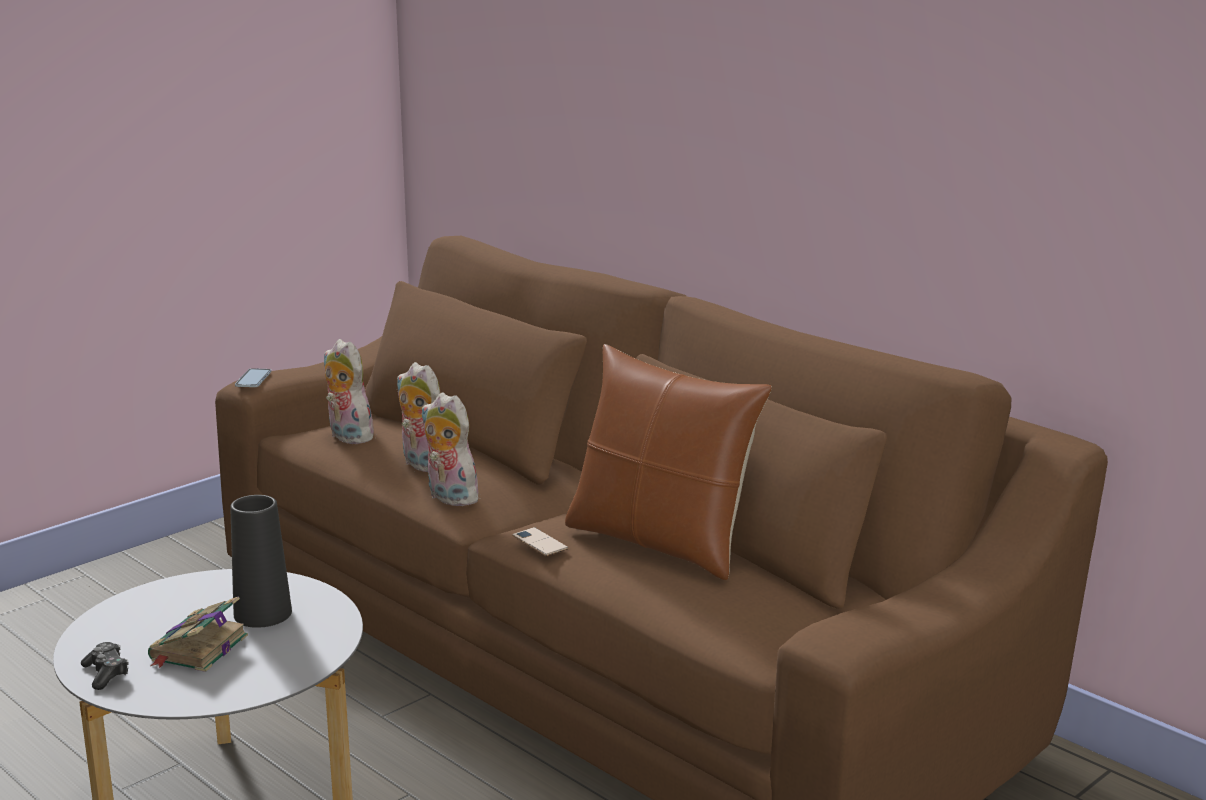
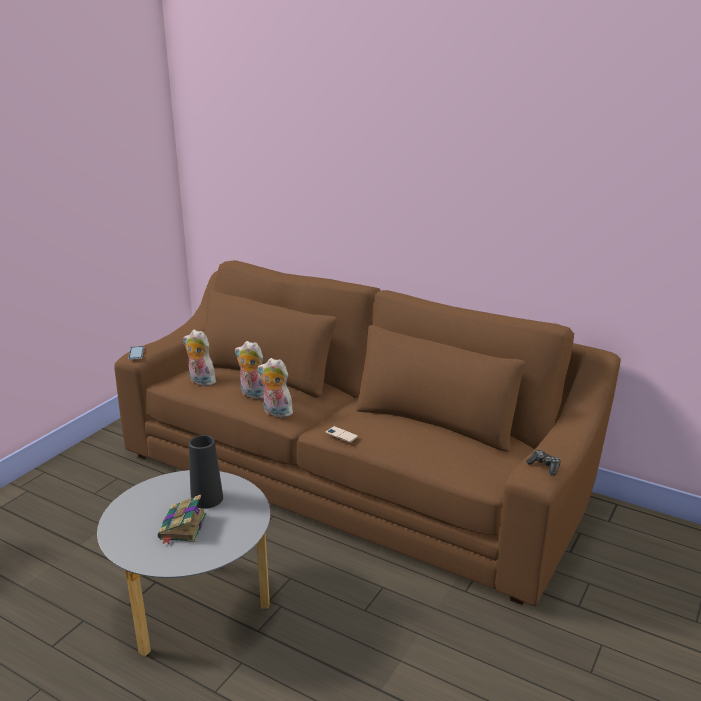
camera: 15 degrees left, 5 degrees up
game controller [81,642,128,690] -> game controller moved to [526,450,561,476]
brown pillow [565,344,772,580] -> none

